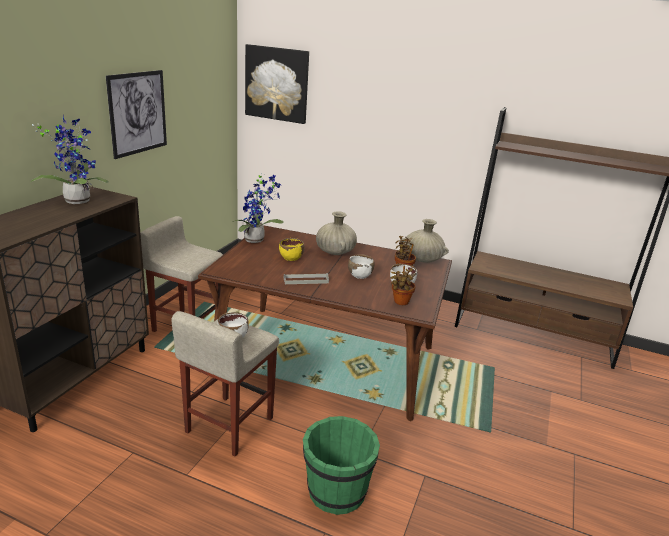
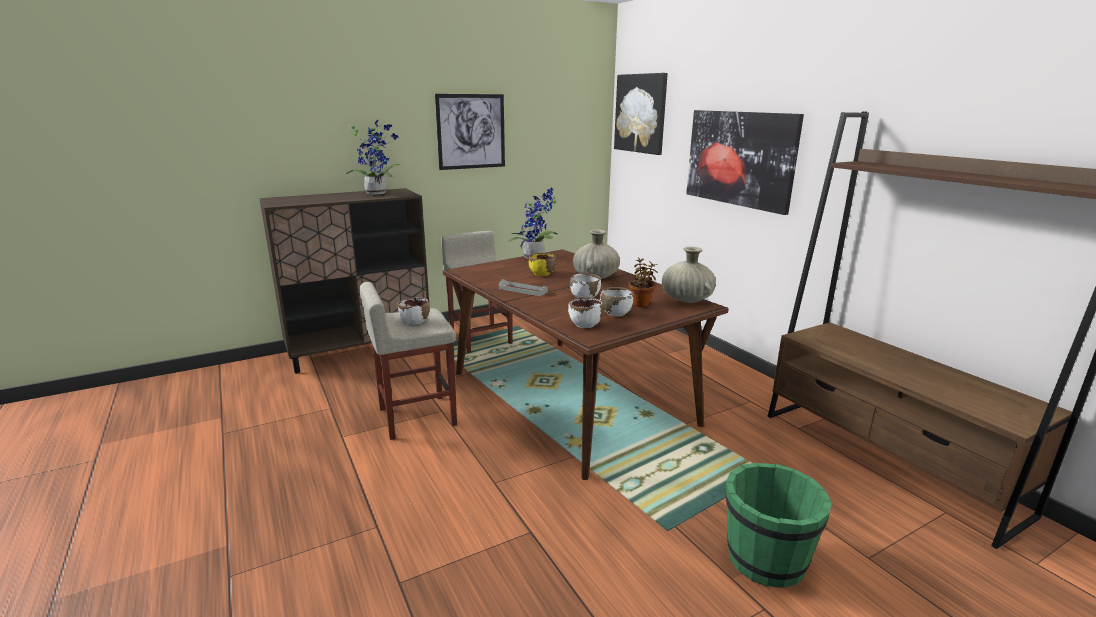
camera: 40 degrees right, 5 degrees down
green bucket [303,416,380,515] -> green bucket moved to [726,463,832,588]
potted plant [390,266,416,305] -> white bowl [568,297,604,328]
none -> picture [686,110,804,215]

